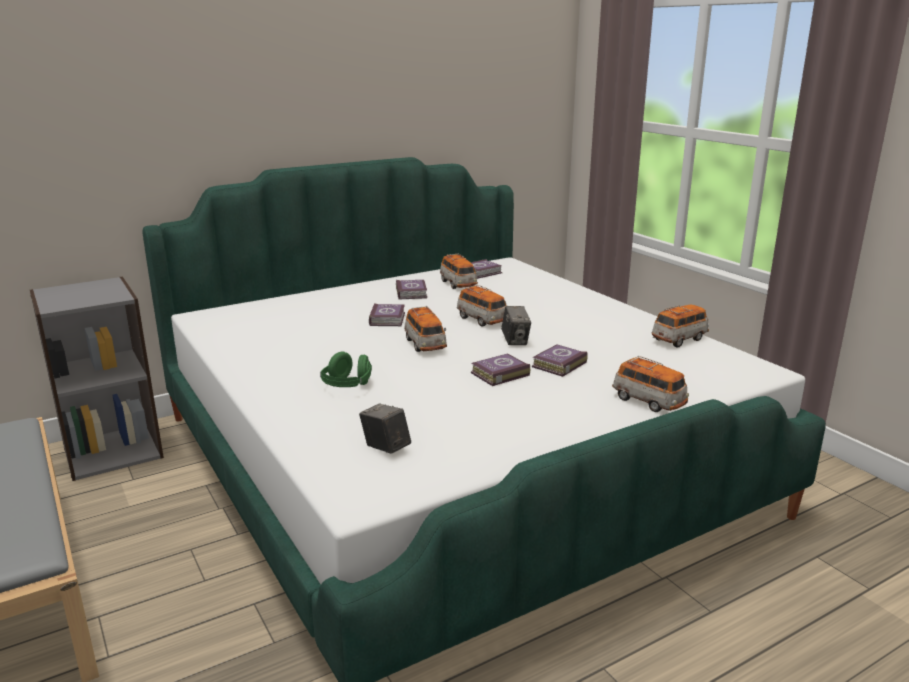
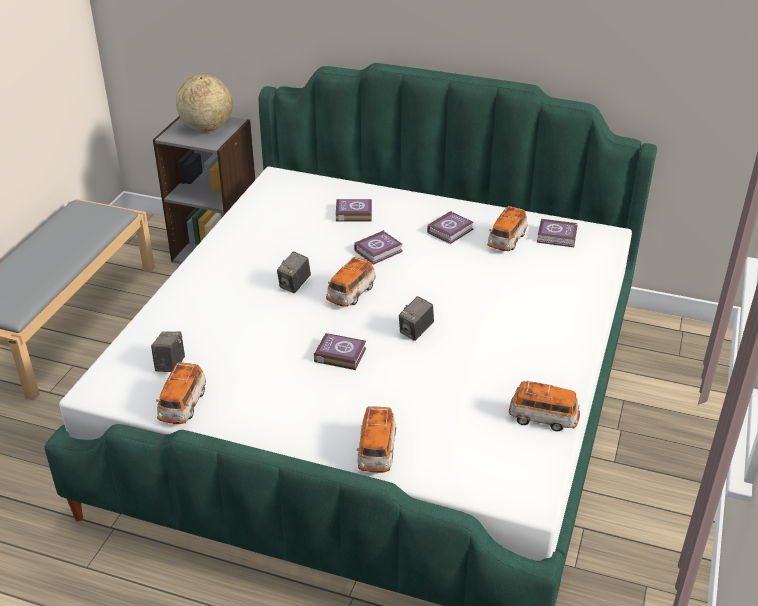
camera: 50 degrees right, 15 degrees up
green headphones [320,351,372,387] -> none
toy car [456,285,507,326] -> toy car moved to [156,362,206,424]
book [532,344,588,377] -> book moved to [336,199,372,222]
none -> globe [176,75,233,132]
none -> camera [277,251,311,293]

